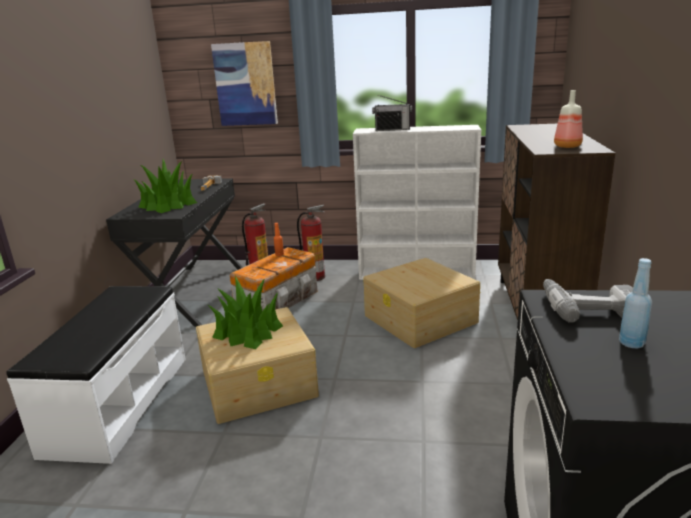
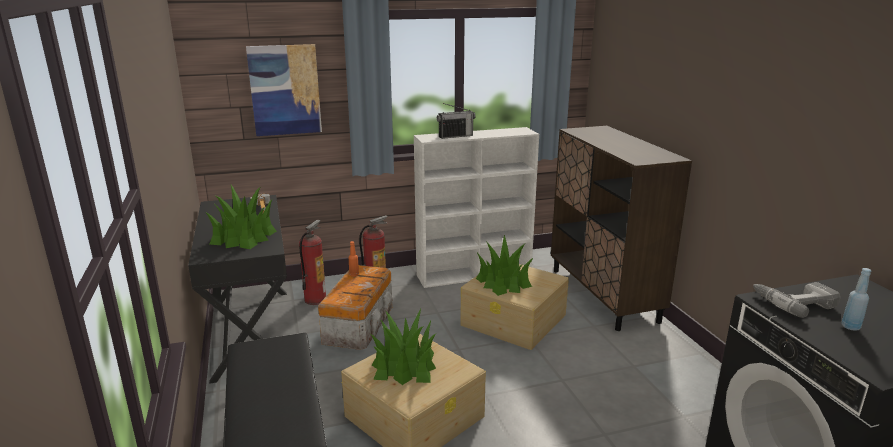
camera: 25 degrees left, 0 degrees up
bottle [554,90,583,148] -> none
none -> potted plant [476,235,533,296]

